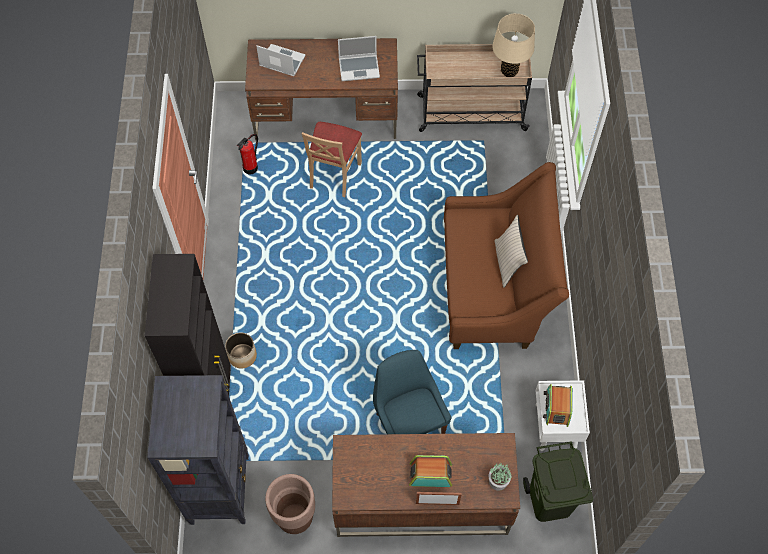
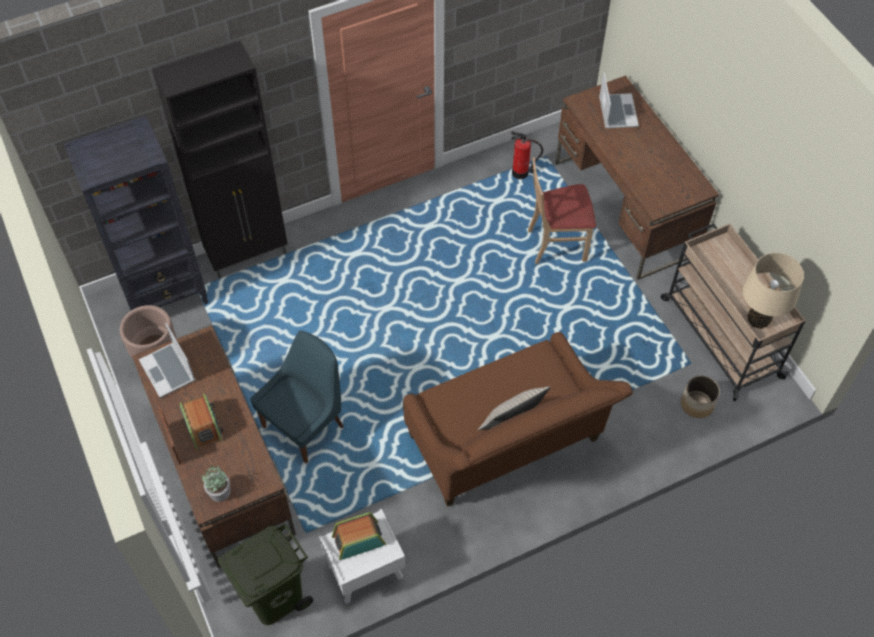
camera: 65 degrees right, 5 degrees down
planter [225,332,257,369] -> planter moved to [681,376,720,418]
laptop [338,36,380,81] -> laptop moved to [139,323,195,398]

